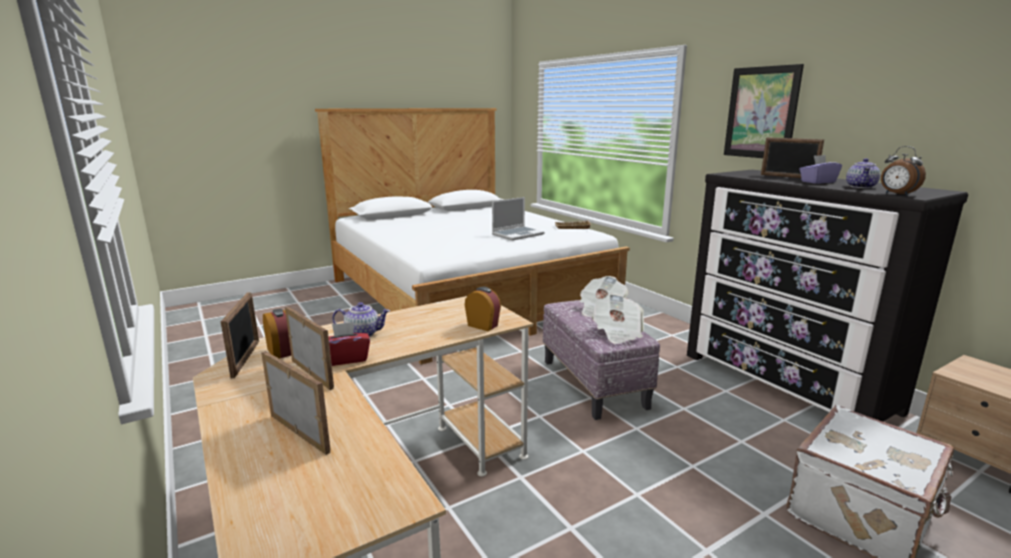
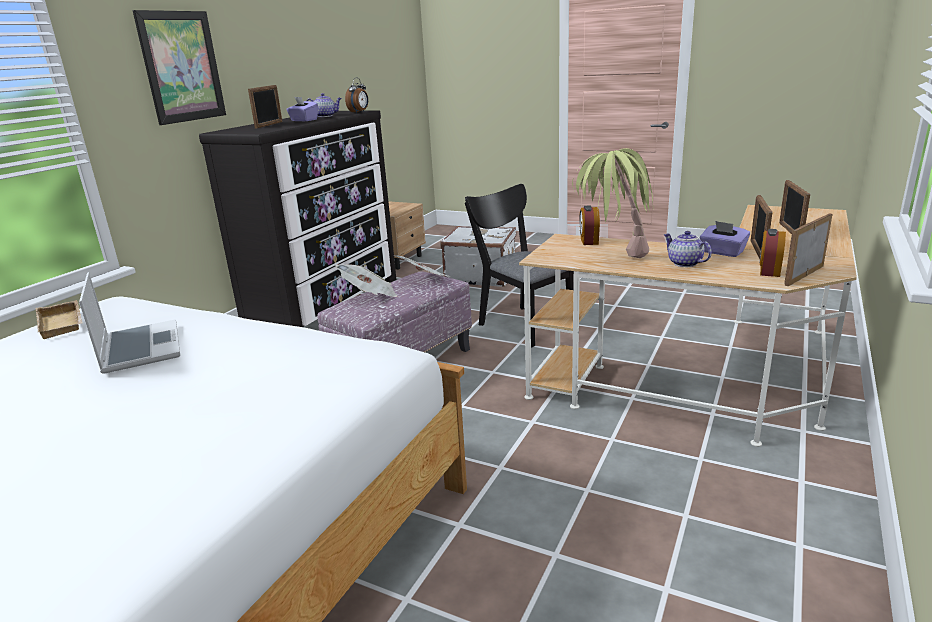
camera: 120 degrees left, 5 degrees up
red tissue box [329,322,370,366] -> purple tissue box [700,221,750,257]
laptop [492,197,544,241] -> laptop turned 45 degrees clockwise [79,272,180,374]
none -> black chair [465,184,574,348]
none -> potted plant [572,148,653,258]

